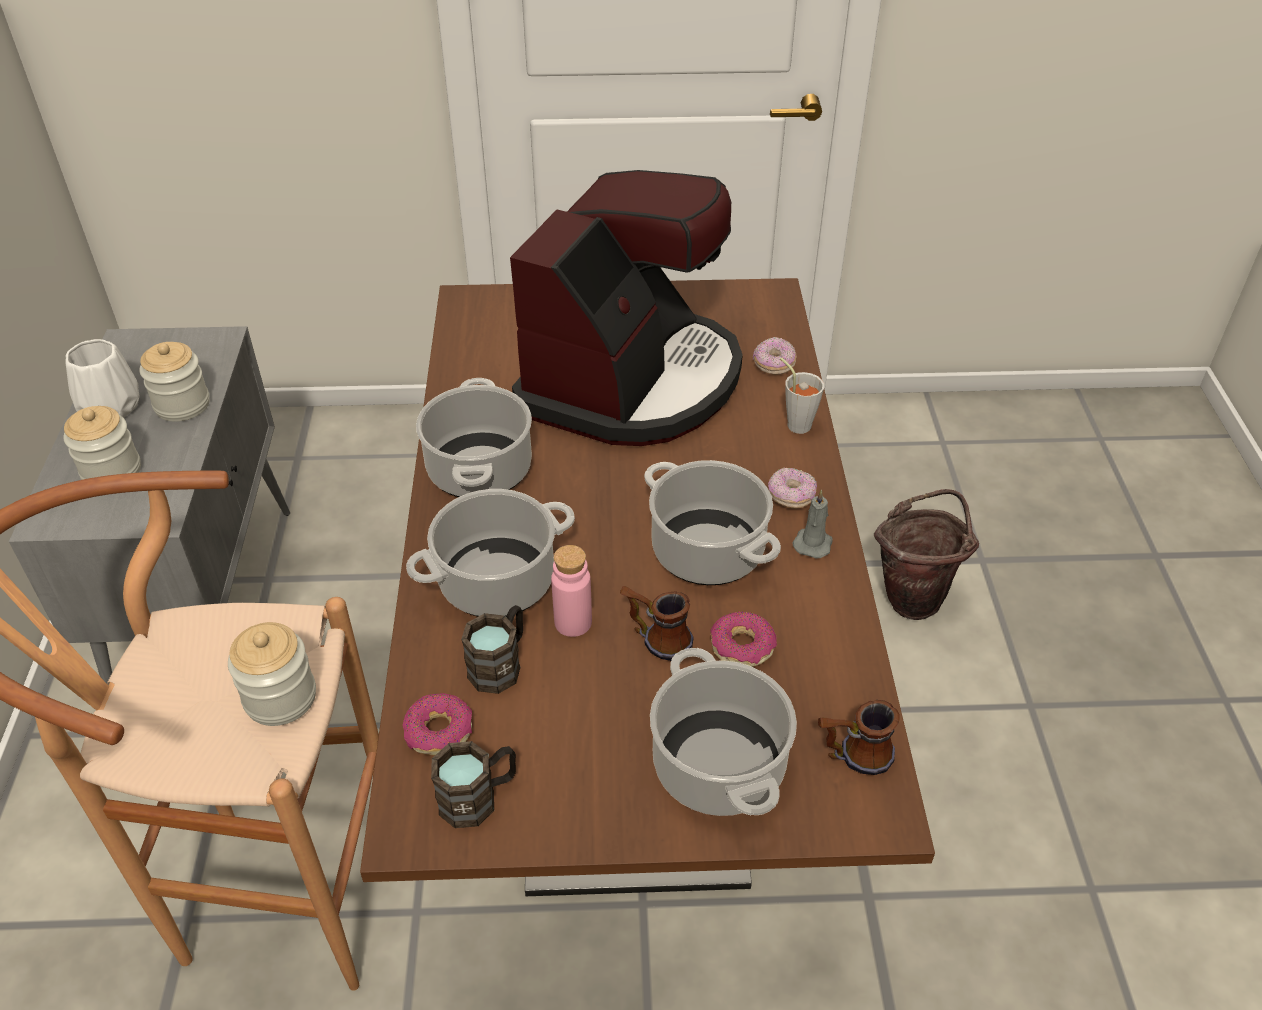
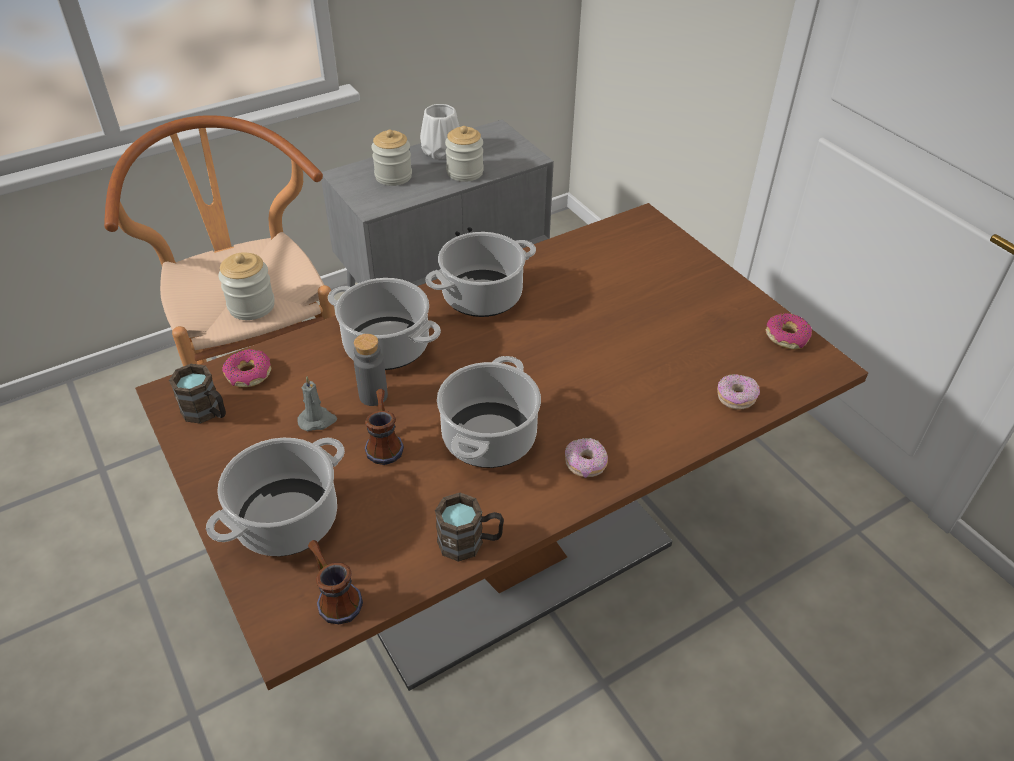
camera: 60 degrees right, 0 degrees up
brown mug [461,605,523,694] -> brown mug moved to [435,493,504,562]
coffee machine [510,170,743,446] -> none
pink bottle [551,545,592,637] -> grey bottle [354,334,388,406]
donut [710,611,777,667] -> donut moved to [766,313,812,350]
grey cup [780,357,824,434] -> none
grey candle [792,489,832,559] -> grey candle moved to [297,376,337,431]
brown bucket [874,489,979,620] -> none

